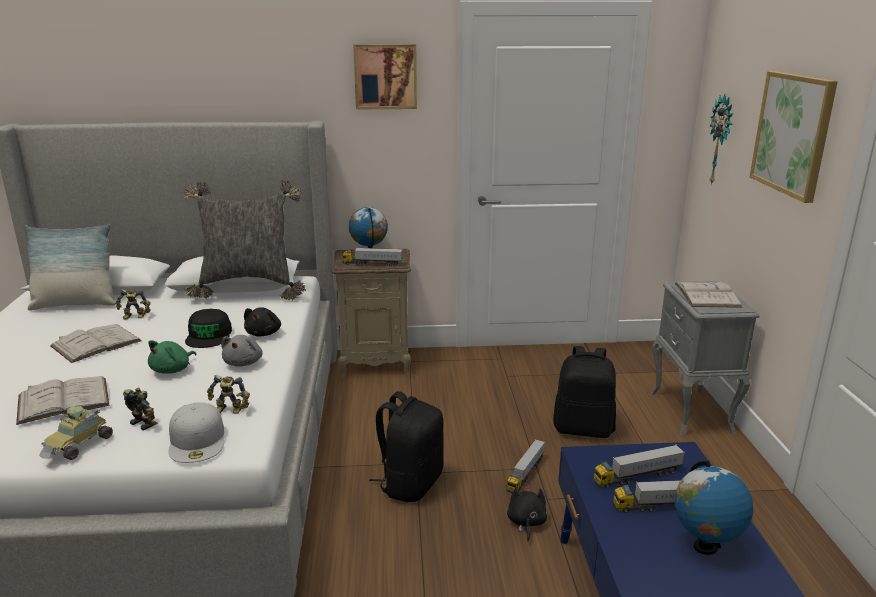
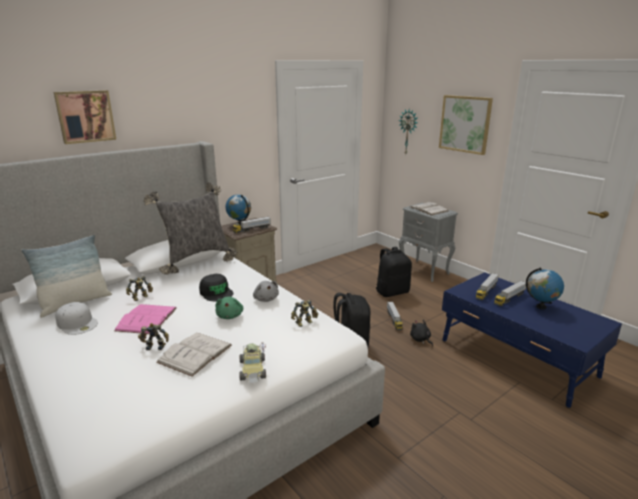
camera: 35 degrees left, 0 degrees up
white book [50,324,142,363] -> pink book [114,304,177,334]
toy robot [123,388,158,430] -> toy robot moved to [138,323,169,350]
white cap [168,402,224,463] -> white cap moved to [56,302,98,335]
black plush toy [244,307,281,336] -> none
picture [353,44,417,110] -> picture moved to [54,90,116,144]

